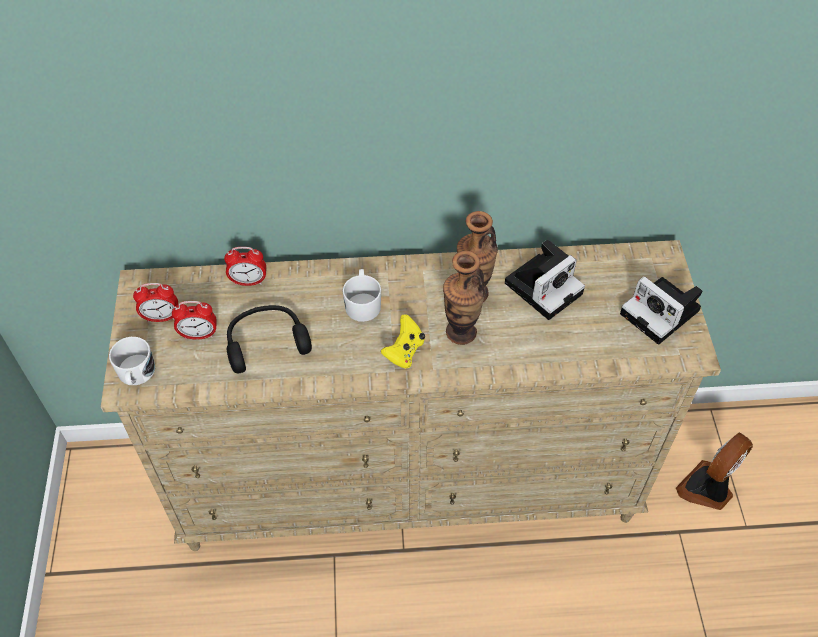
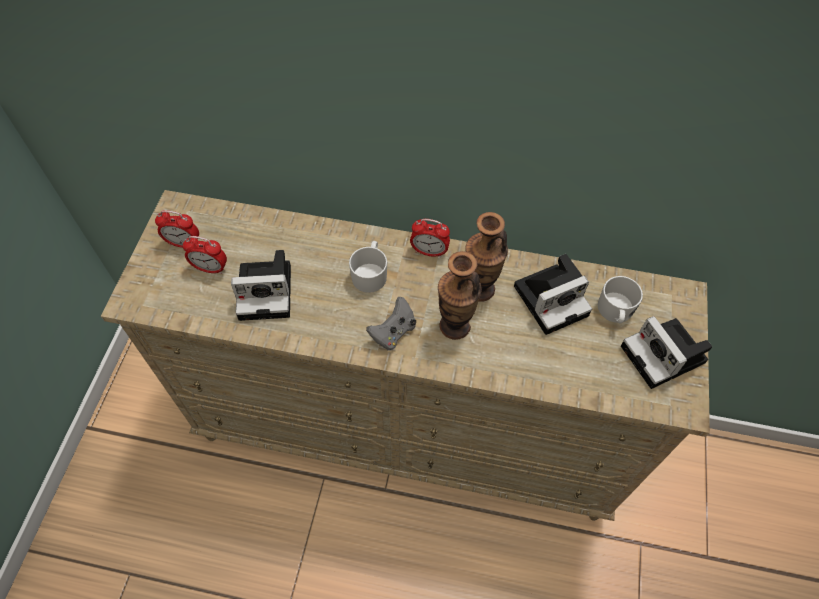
camera: 15 degrees right, 5 degrees up
white mug [109,337,155,385] -> white mug moved to [598,276,643,323]
alarm clock [224,247,266,286] -> alarm clock moved to [410,219,450,258]
black headphones [227,305,312,373] -> camera [231,250,291,321]
yellow game controller [381,314,425,369] -> grey game controller [366,297,416,350]
fan [676,433,753,510] -> none

